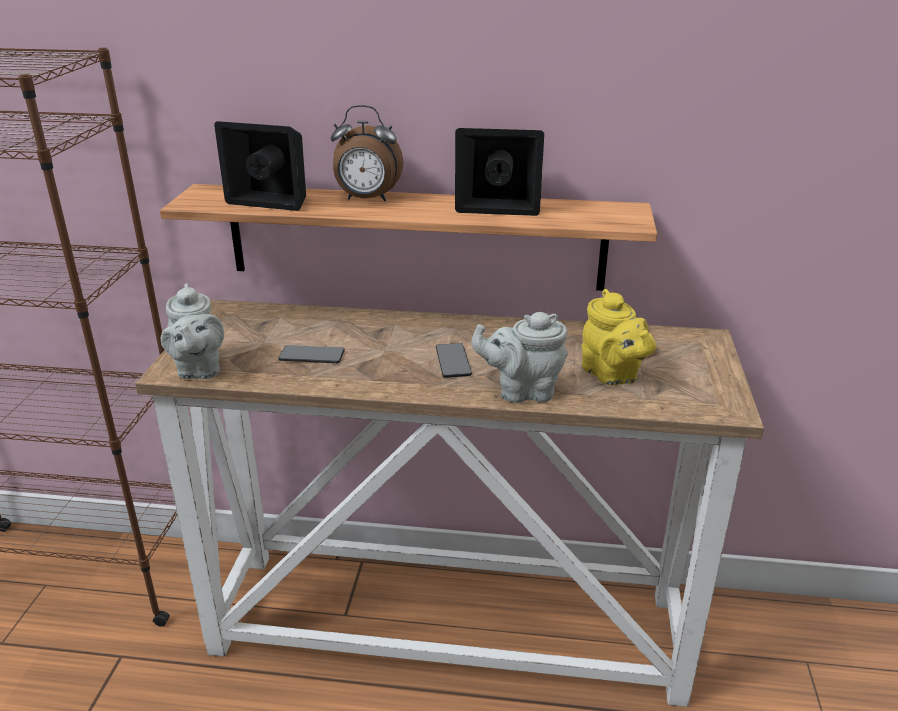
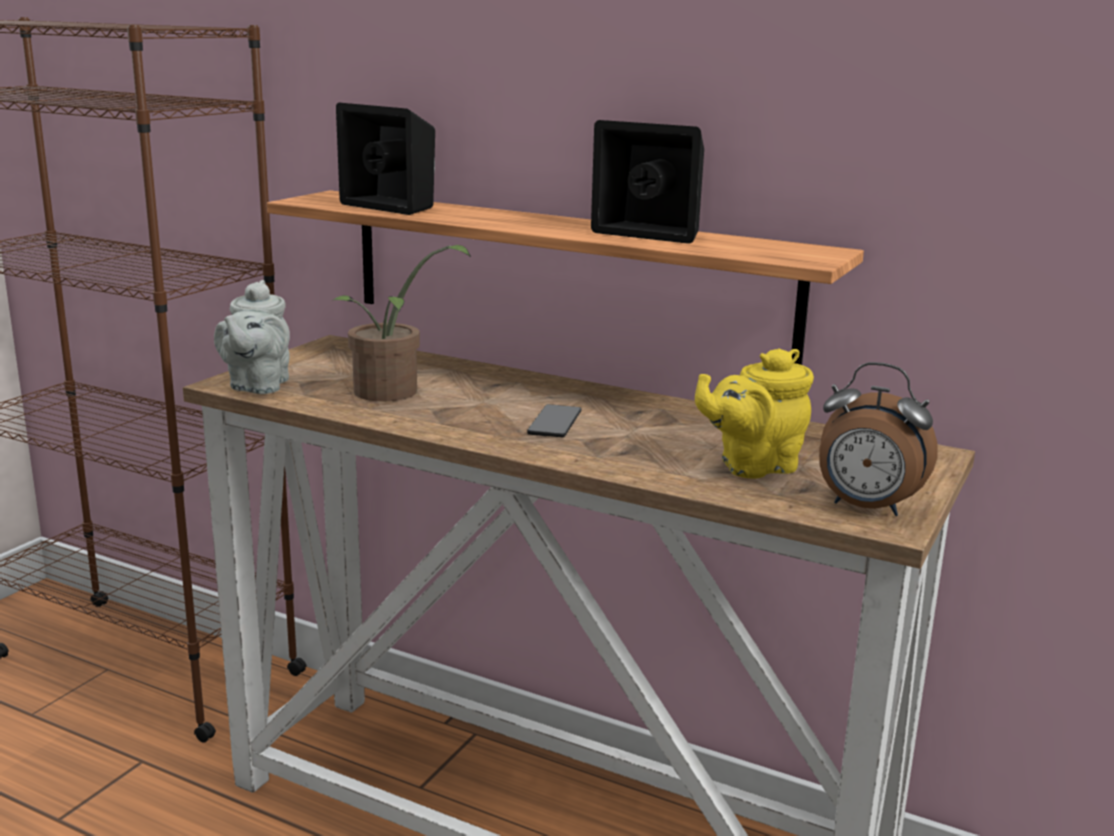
camera: 20 degrees right, 10 degrees down
phone [278,345,345,363] -> potted plant [332,245,471,401]
alarm clock [331,105,404,201] -> alarm clock moved to [819,362,938,516]
grey teapot [471,312,568,403] -> none
yellow teapot [582,289,656,385] -> yellow teapot turned 75 degrees clockwise [695,348,814,478]

